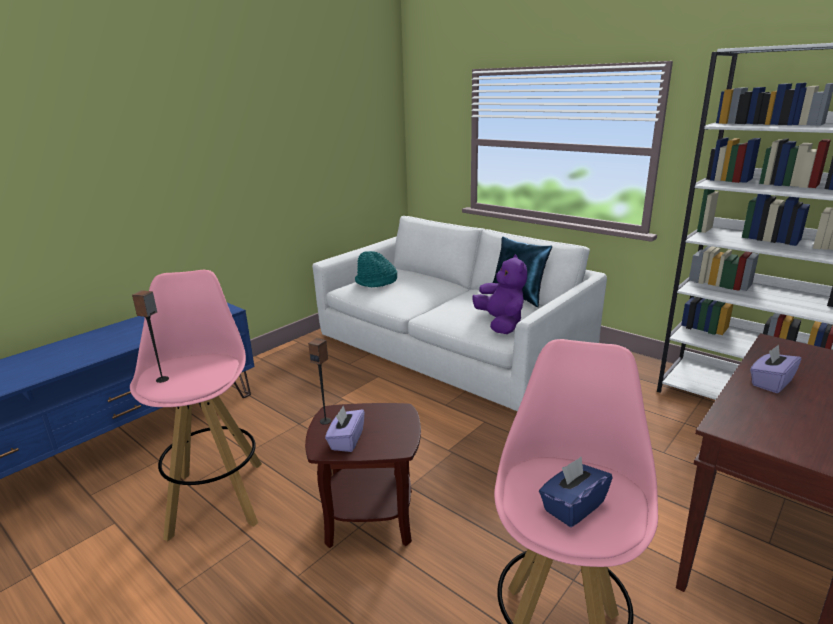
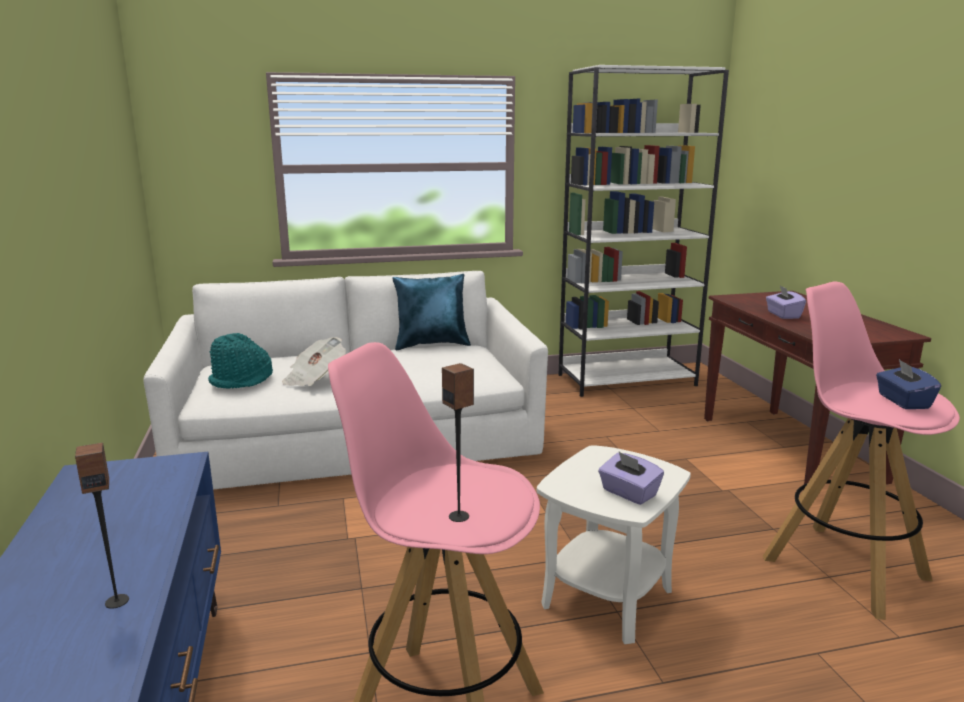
camera: 55 degrees left, 5 degrees down
brown side table [305,403,421,548] -> white side table [537,445,691,644]
speaker [308,338,331,425] -> speaker moved to [75,442,129,609]
purple plush toy [472,255,527,334] -> none
none -> newspaper [282,337,346,386]

